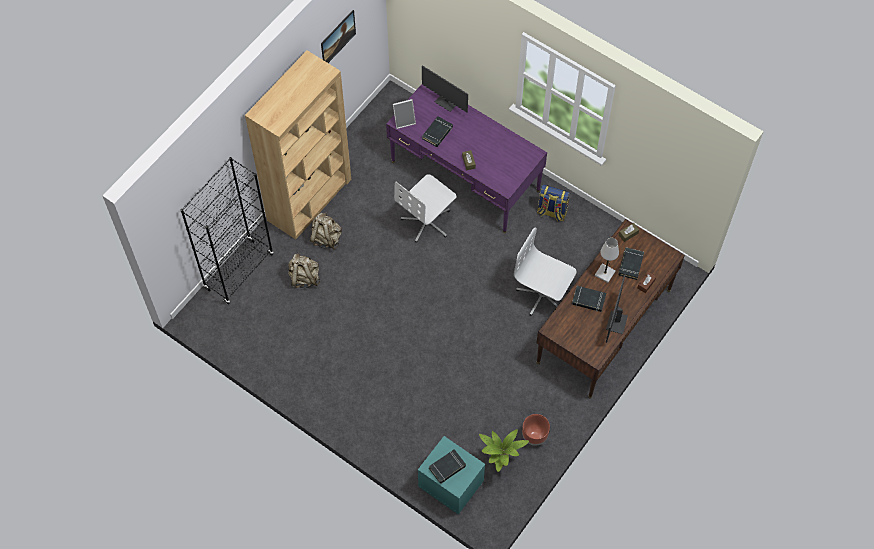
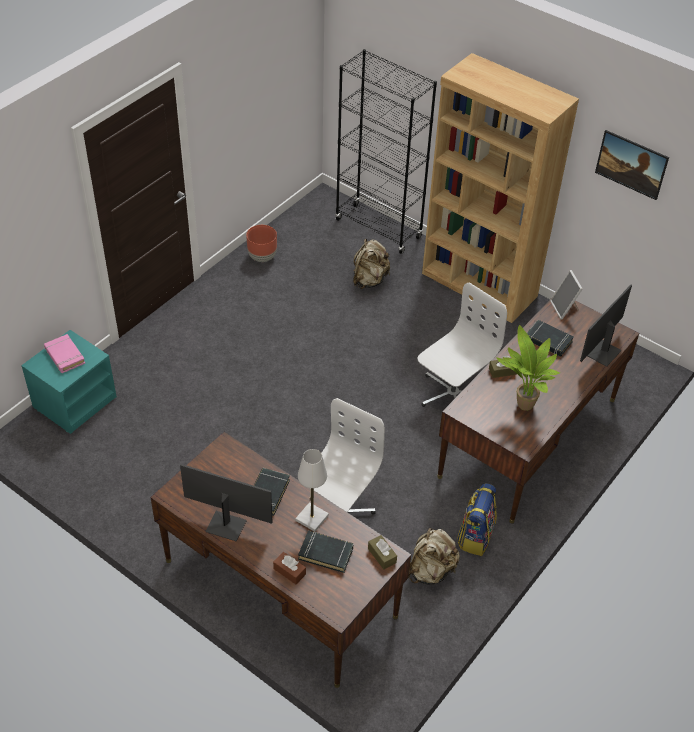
camera: 90 degrees right, 15 degrees down
beige backpack [310,213,342,249] -> beige backpack moved to [409,528,460,584]
purple desk [386,84,547,233] -> brown desk [437,299,639,524]
white office chair [394,174,457,243] -> white office chair turned 90 degrees clockwise [417,282,507,407]
black book [429,449,466,484] -> pink book [44,334,85,373]
potted plant [479,429,529,472] -> potted plant moved to [496,325,560,411]
brown planter [522,414,550,446] -> brown planter moved to [246,225,277,262]

